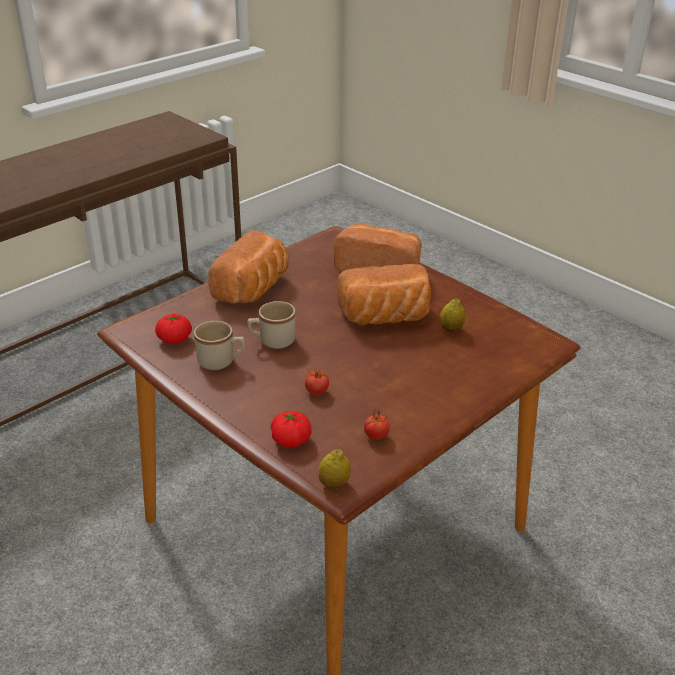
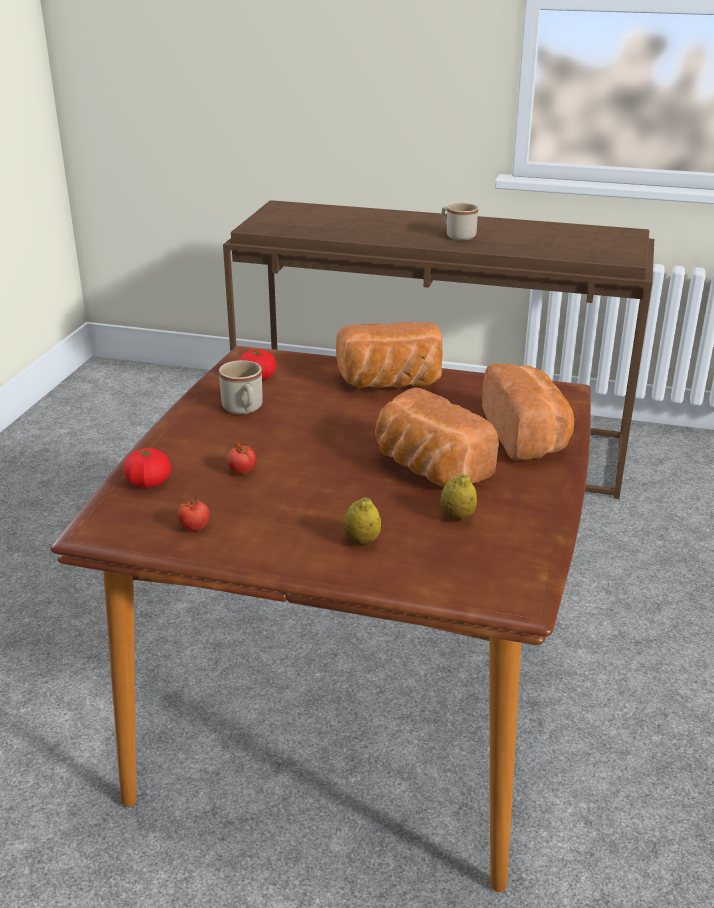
camera: 60 degrees right, 5 degrees down
beige mug [248,301,295,349] -> beige mug moved to [442,203,478,241]
lemon [318,449,351,489] -> lemon moved to [343,497,381,545]

